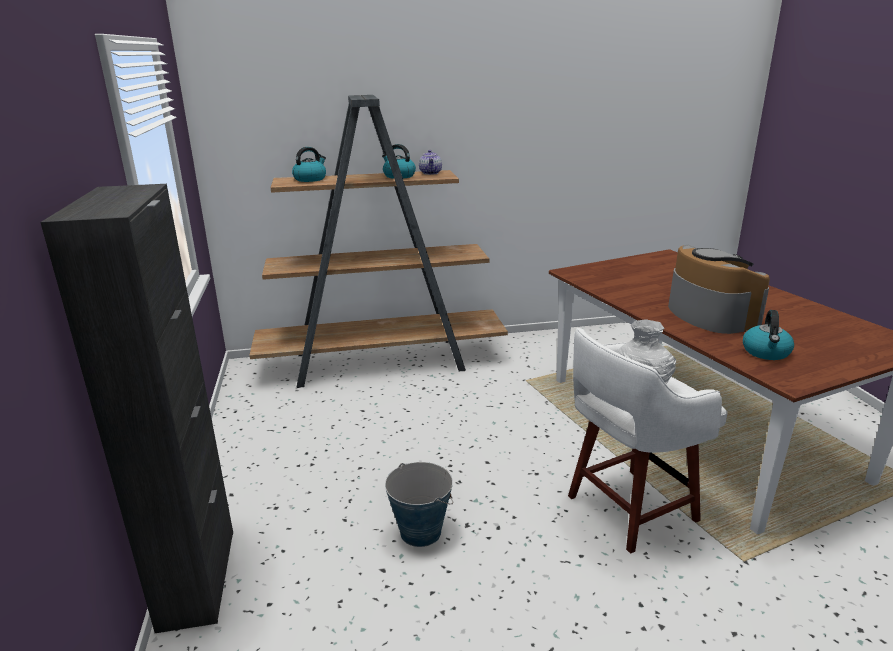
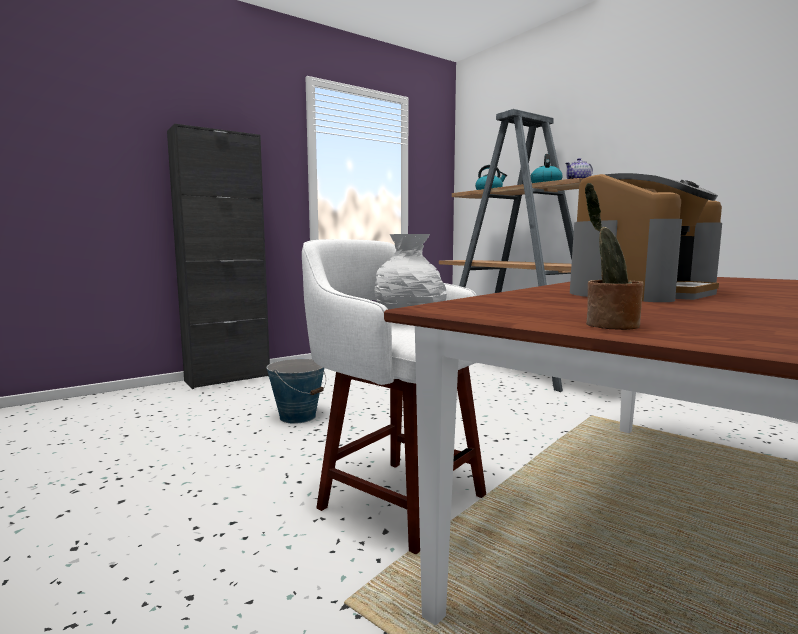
camera: 65 degrees right, 15 degrees down
kettle [743,310,794,360] -> none
none -> potted plant [585,183,643,330]

